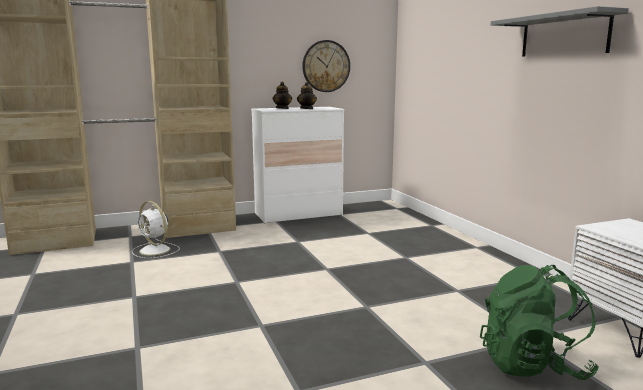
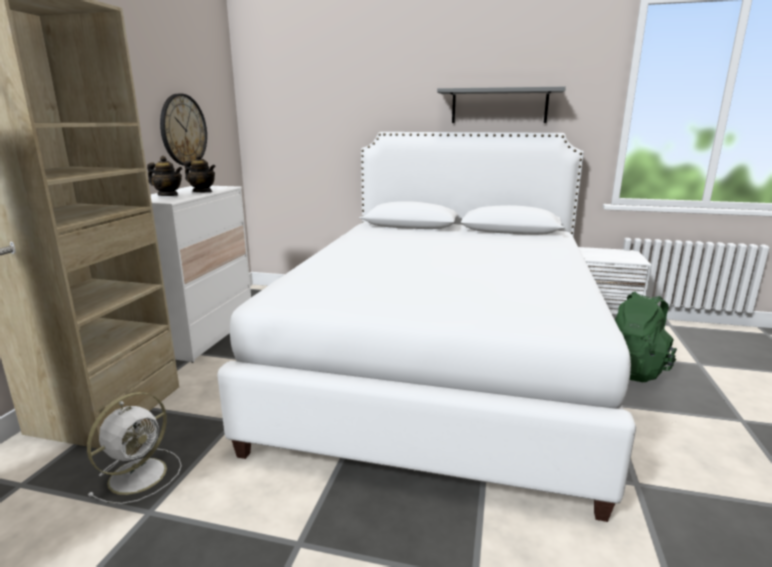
camera: 55 degrees left, 5 degrees up
white fan [132,201,180,258] -> white fan turned 45 degrees counterclockwise [87,392,182,504]
none -> white bed [217,132,636,522]

